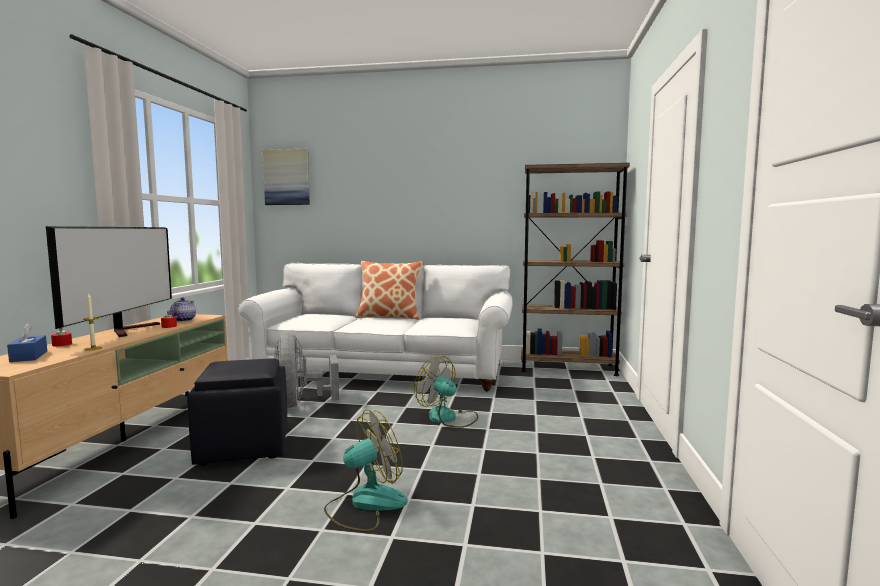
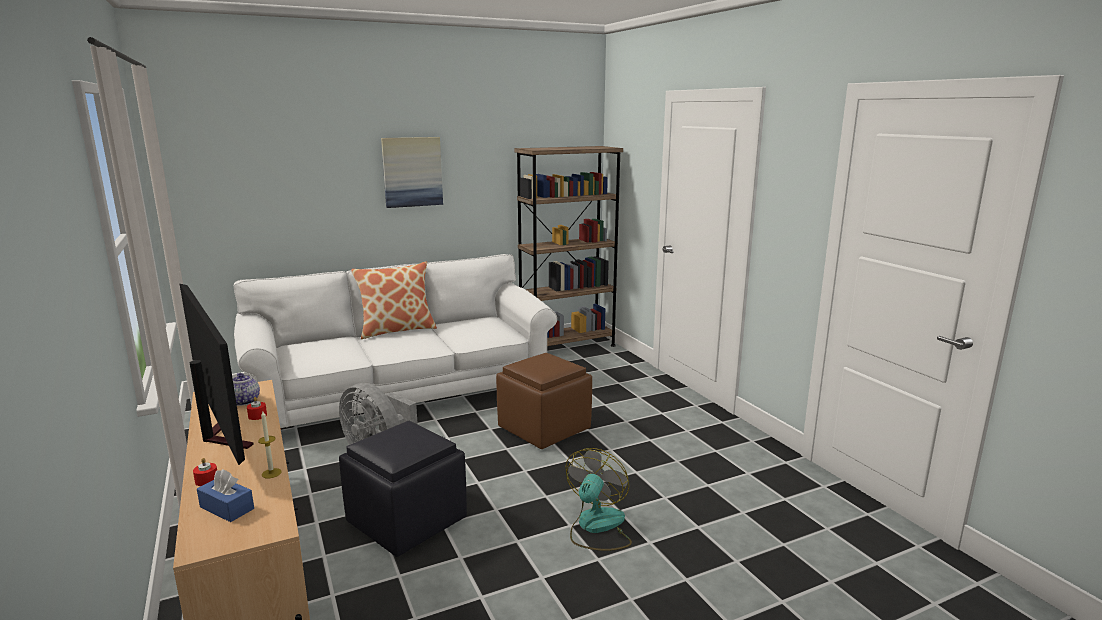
camera: 35 degrees left, 10 degrees up
picture [263,149,310,205] -> picture moved to [381,137,443,208]
fan [414,356,478,428] -> brown ottoman [496,353,592,449]

